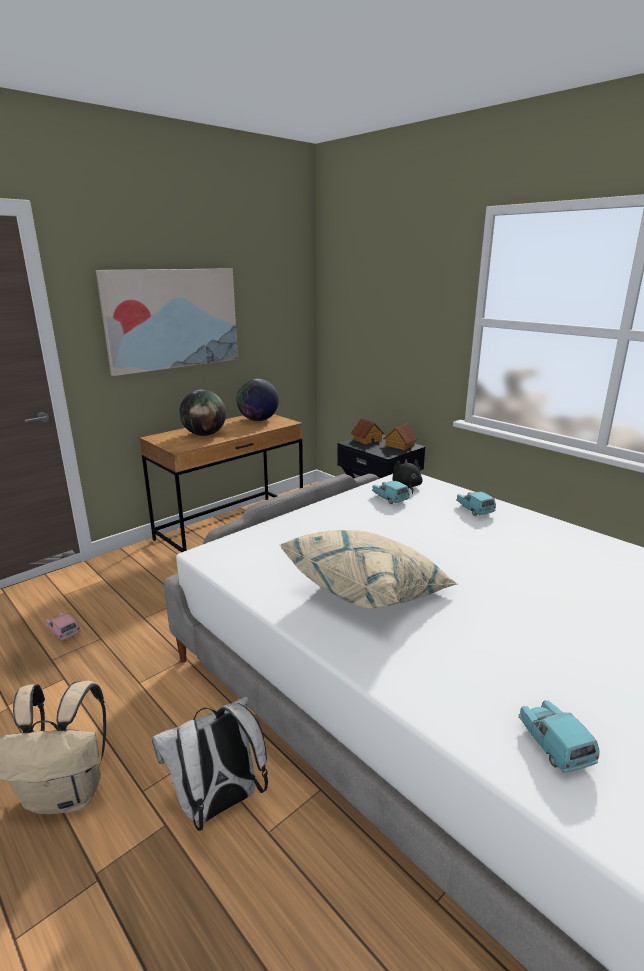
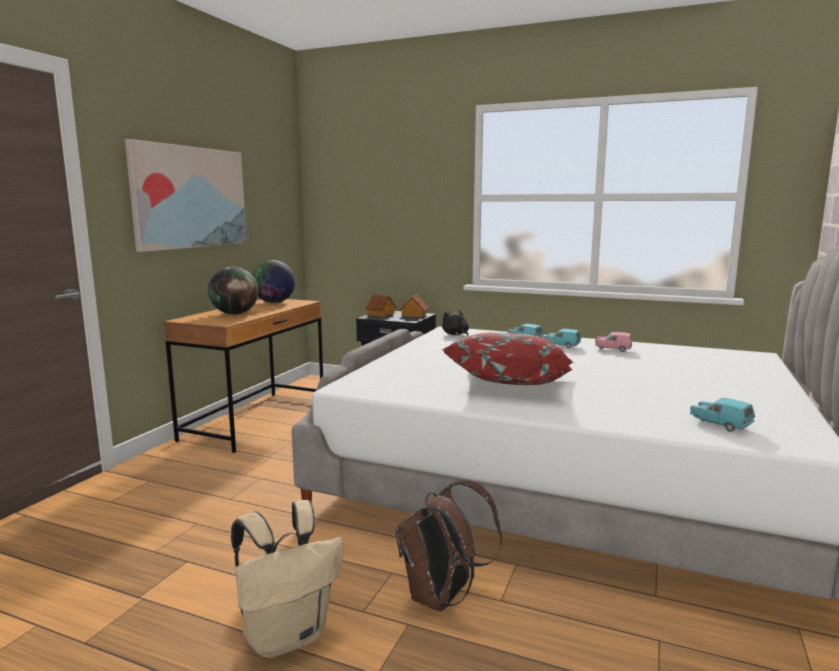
camera: 25 degrees left, 10 degrees down
pink toy car [46,612,80,641] -> pink toy car moved to [595,332,632,352]
white backpack [152,696,268,831] -> brown backpack [396,481,502,611]
beige pillow [279,530,457,609] -> red pillow [443,332,573,385]
turquoise toy car [372,481,410,504] -> turquoise toy car moved to [544,329,581,349]

